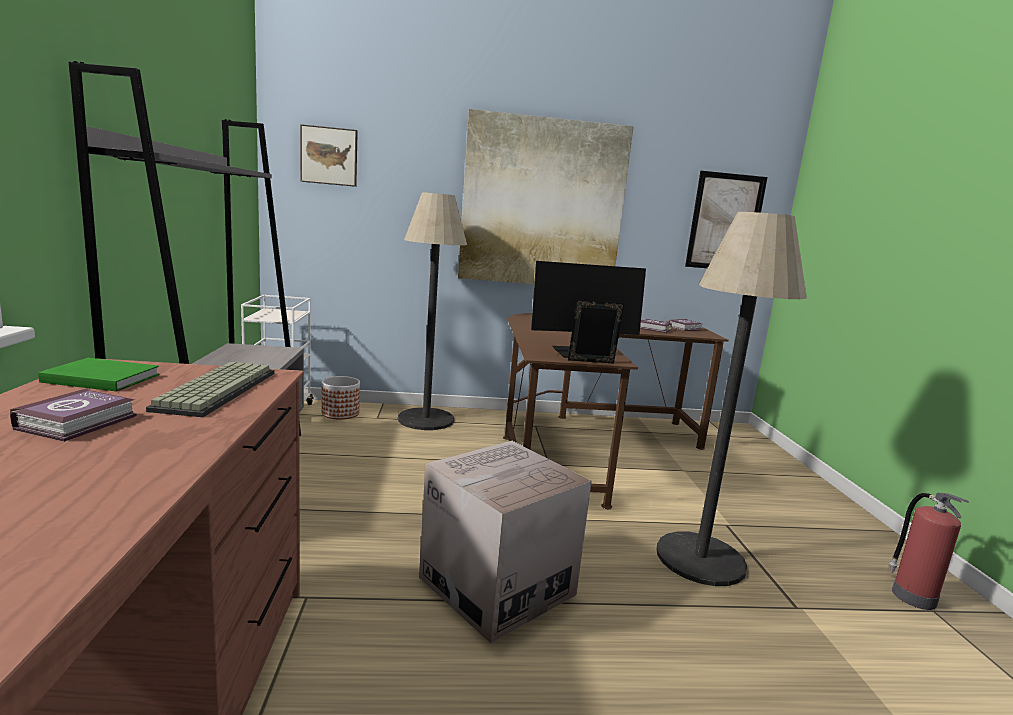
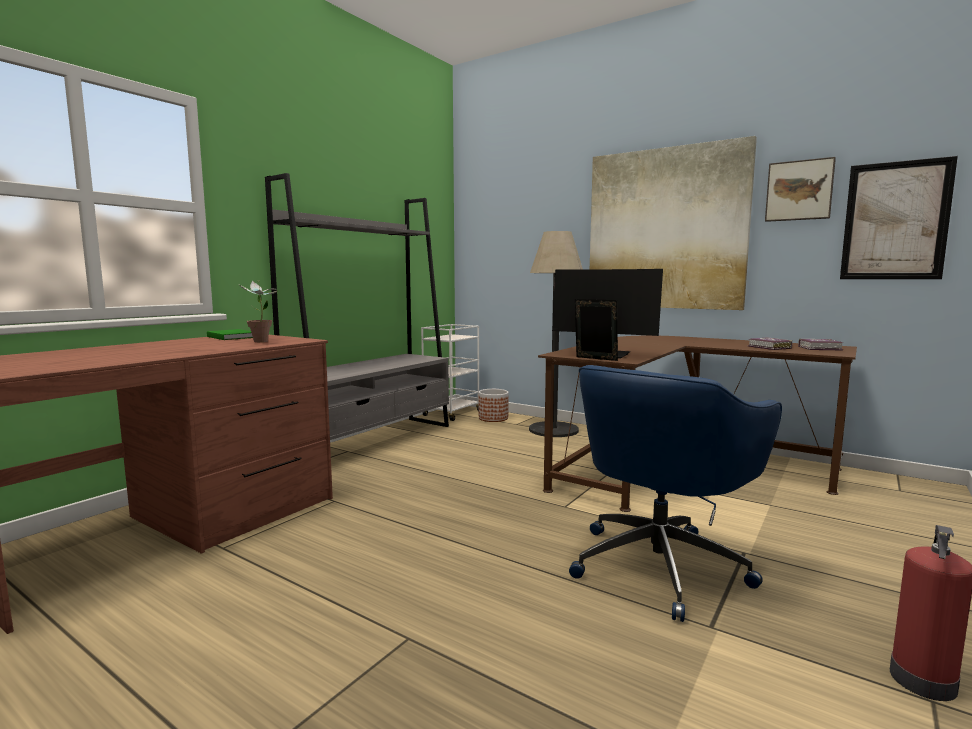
camera: 40 degrees right, 5 degrees down
book [10,388,137,442] -> none
keyboard [146,362,275,417] -> potted plant [240,280,277,342]
picture [300,124,358,187] -> picture moved to [765,157,836,222]
cardboard box [419,441,592,643] -> none
floor lamp [656,212,807,586] -> blue office chair [569,365,782,622]

